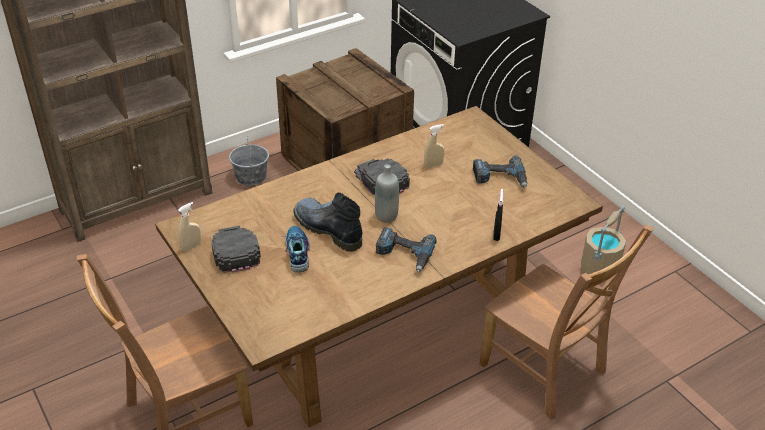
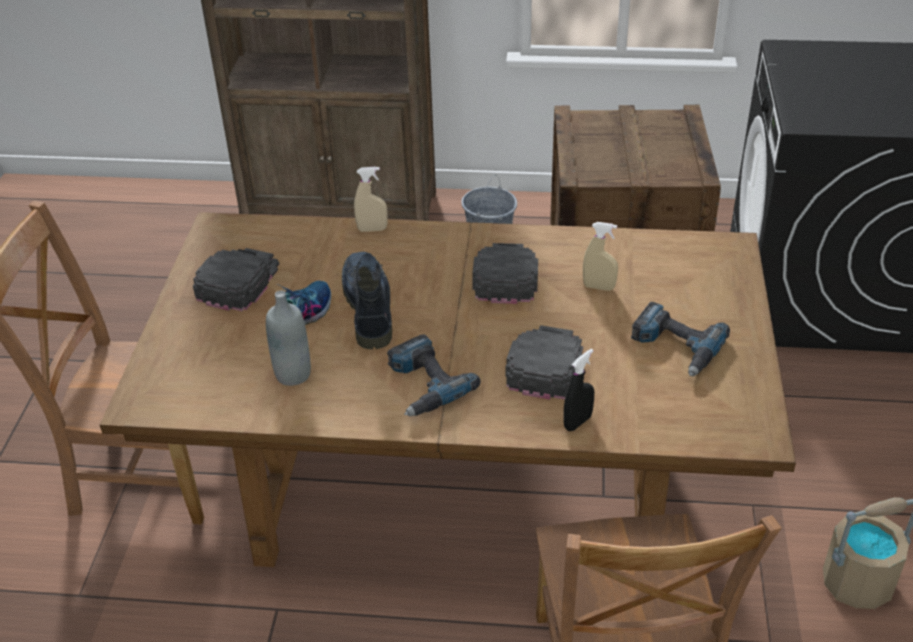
camera: 40 degrees right, 0 degrees up
beige spray bottle [178,202,201,251] -> beige spray bottle moved to [354,167,388,232]
grey bottle [375,164,399,223] -> grey bottle moved to [266,291,311,386]
none -> black cap [506,325,583,400]

